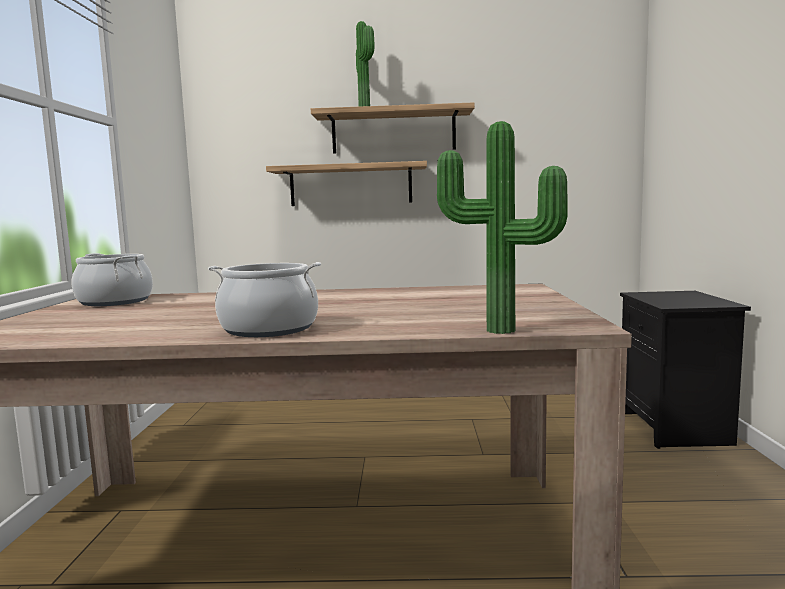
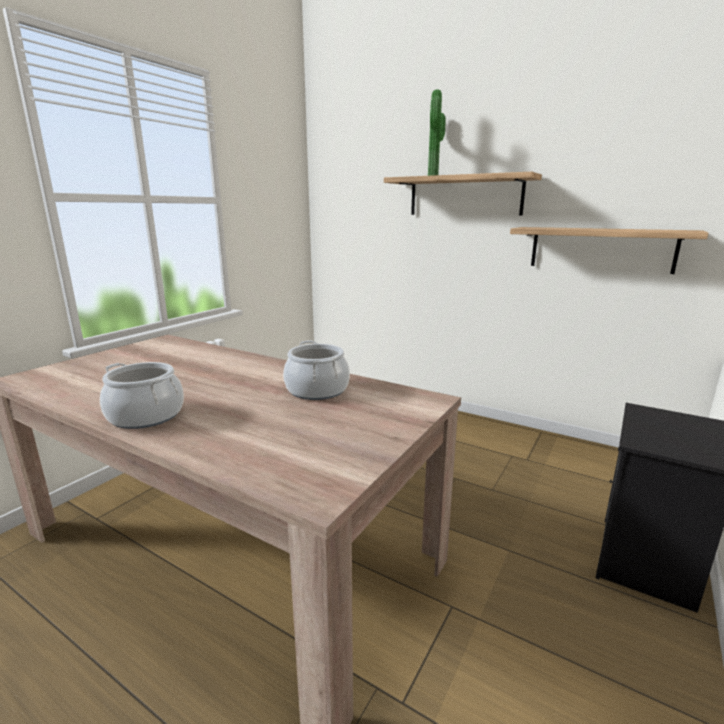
camera: 30 degrees right, 10 degrees up
cooking pot [72,253,153,306] -> cooking pot moved to [283,340,350,400]
shelf [266,161,427,206] -> shelf moved to [510,227,708,274]
potted plant [437,121,568,334] -> none

